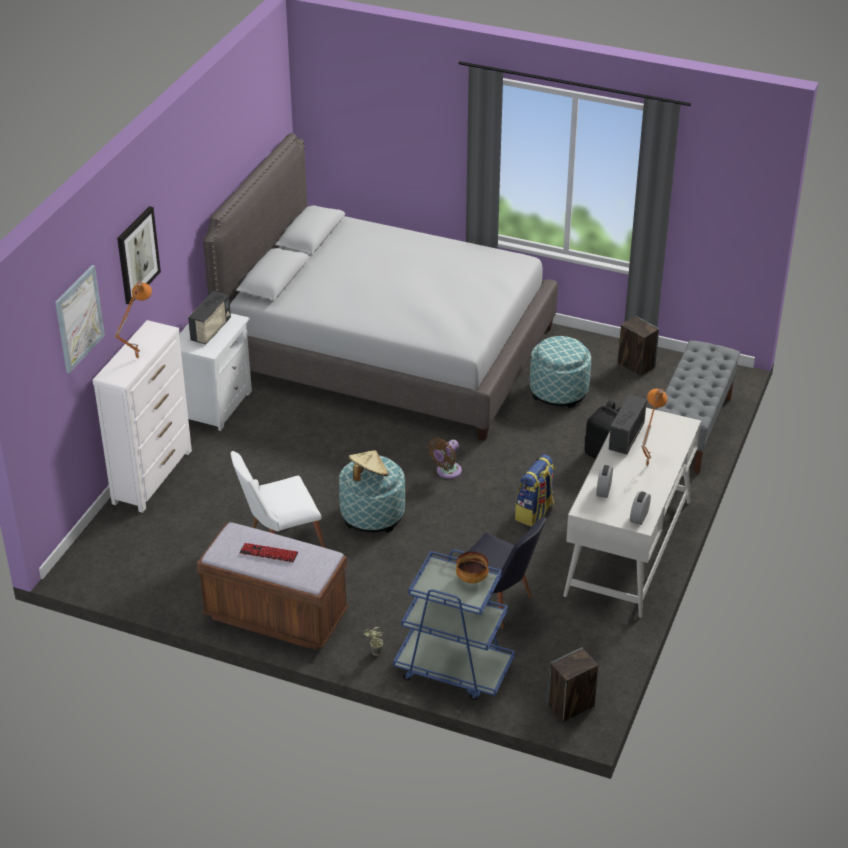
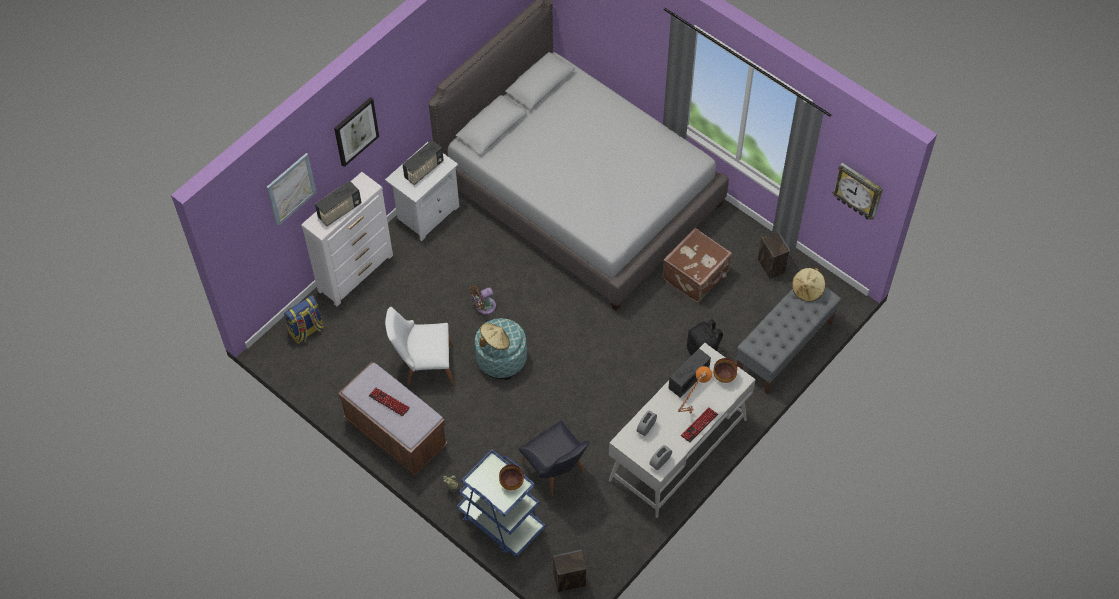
camera: 20 degrees right, 20 degrees up
orange table lamp [114,281,152,360] -> radio [315,181,361,226]
brown fan [428,438,462,479] -> brown fan moved to [469,285,496,315]
backpack [515,454,555,527] -> backpack moved to [284,295,324,344]
ottoman [530,336,591,408] -> brown suitcase [663,228,732,303]
none -> keyboard [681,407,718,443]
none -> bowl [713,358,737,383]
none -> beige hat [792,268,826,302]
none -> wall clock [832,162,883,220]

